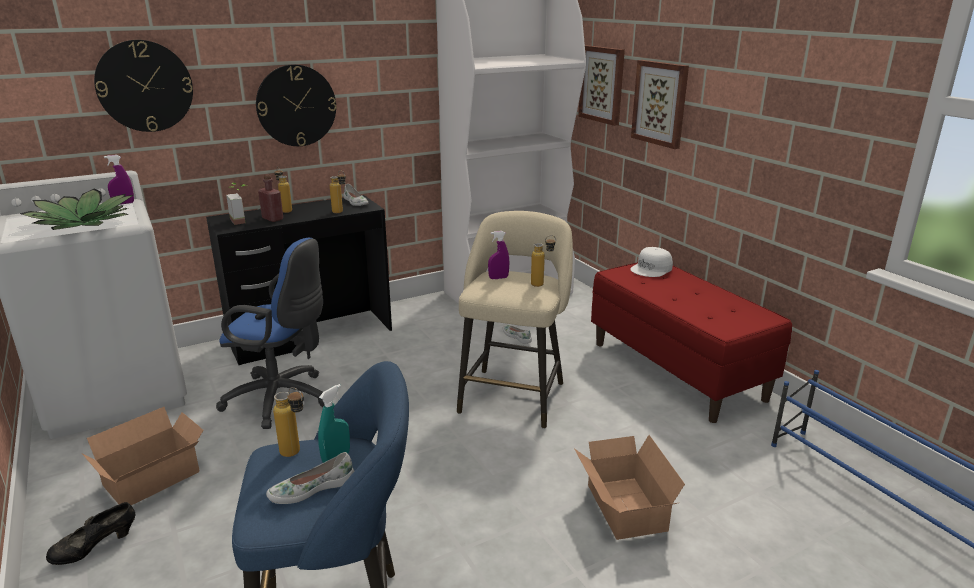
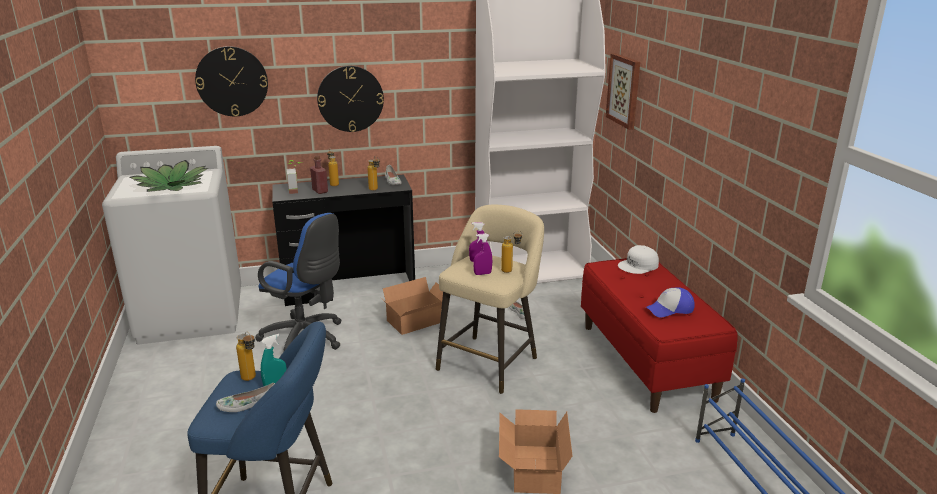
camera: 15 degrees right, 0 degrees up
black shoe [46,502,135,565] -> none
cardboard box [82,407,204,505] -> cardboard box moved to [380,277,451,335]
purple spray bottle [104,155,134,205] -> purple spray bottle moved to [473,233,492,275]
picture [631,60,689,149] -> none
none -> cap [646,287,695,318]

